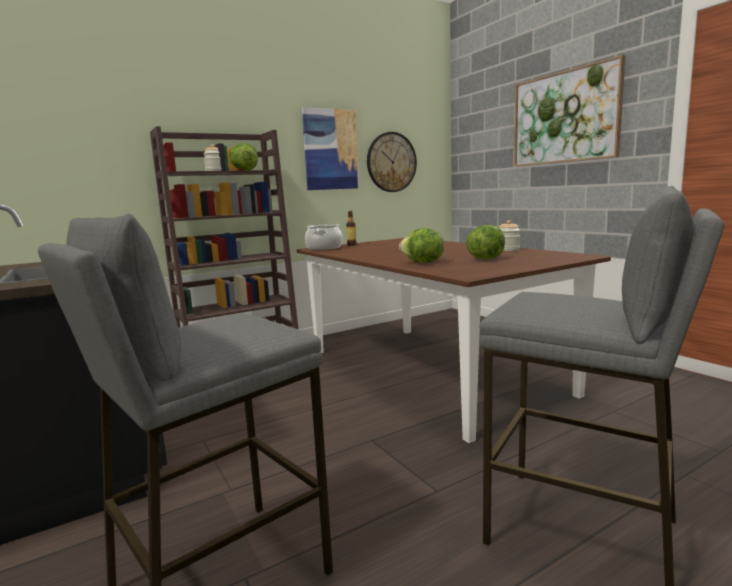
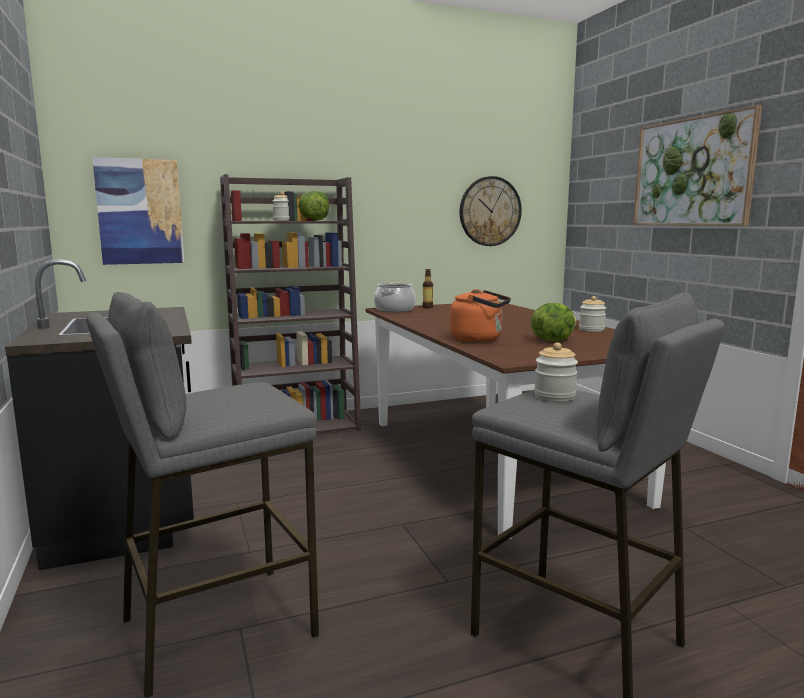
camera: 10 degrees right, 0 degrees up
picture [302,107,359,190] -> picture moved to [92,157,184,265]
lettuce [399,228,444,263] -> orange kettle [450,289,511,343]
none -> jar [534,343,578,402]

